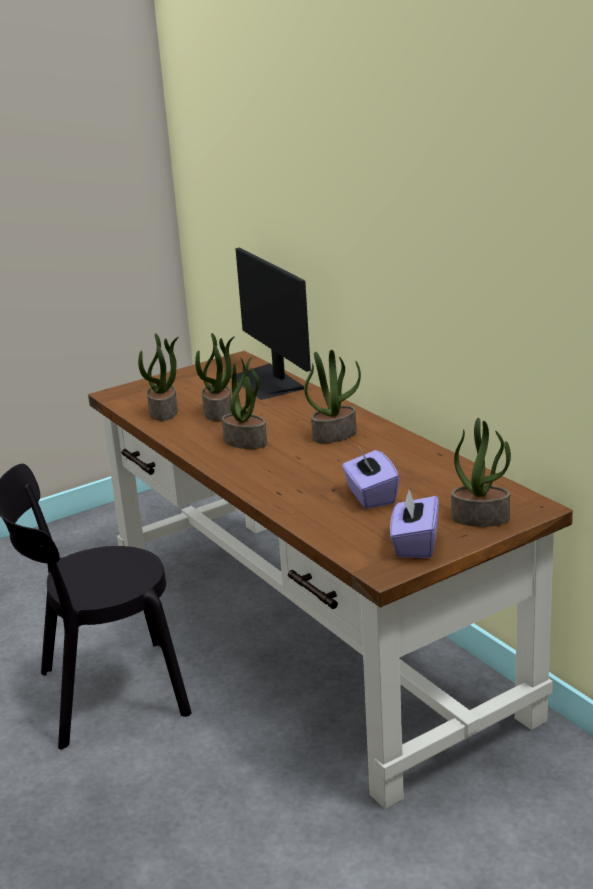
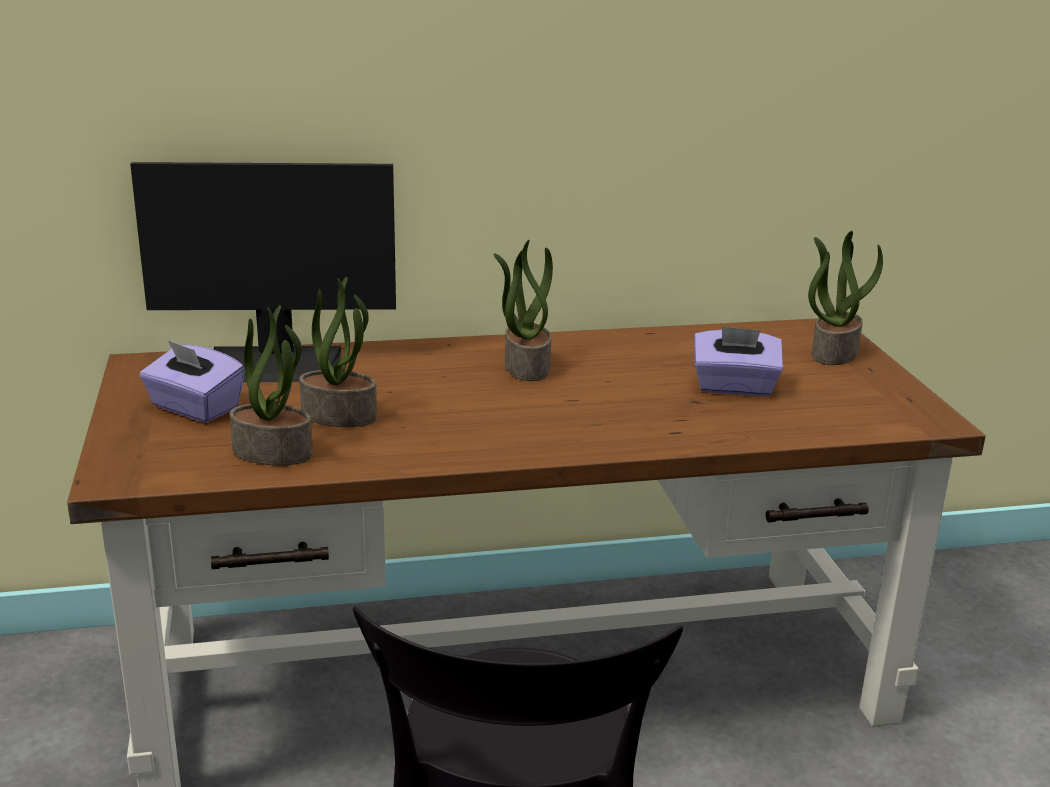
camera: 70 degrees left, 0 degrees up
potted plant [222,356,267,449] -> none
purple tissue box [390,490,439,558] -> purple tissue box moved to [139,340,244,423]

